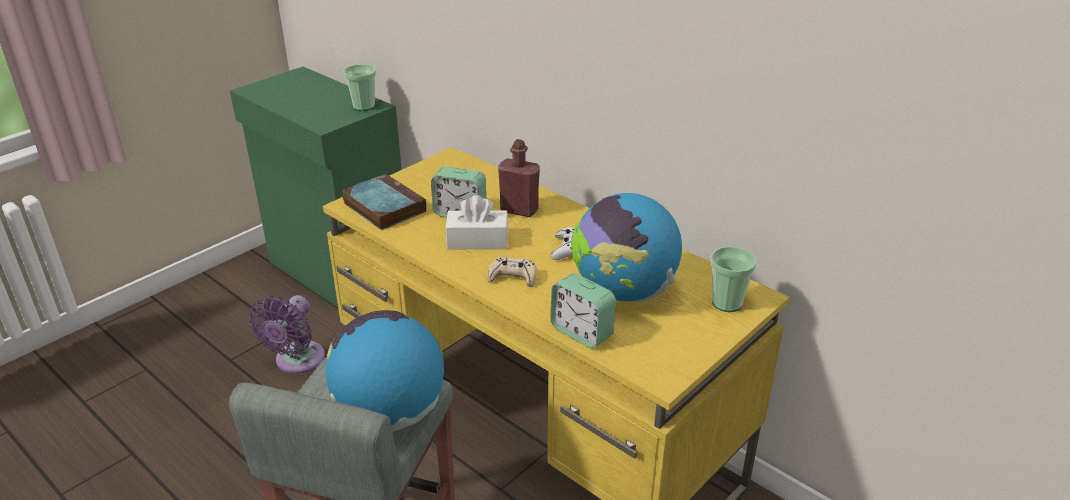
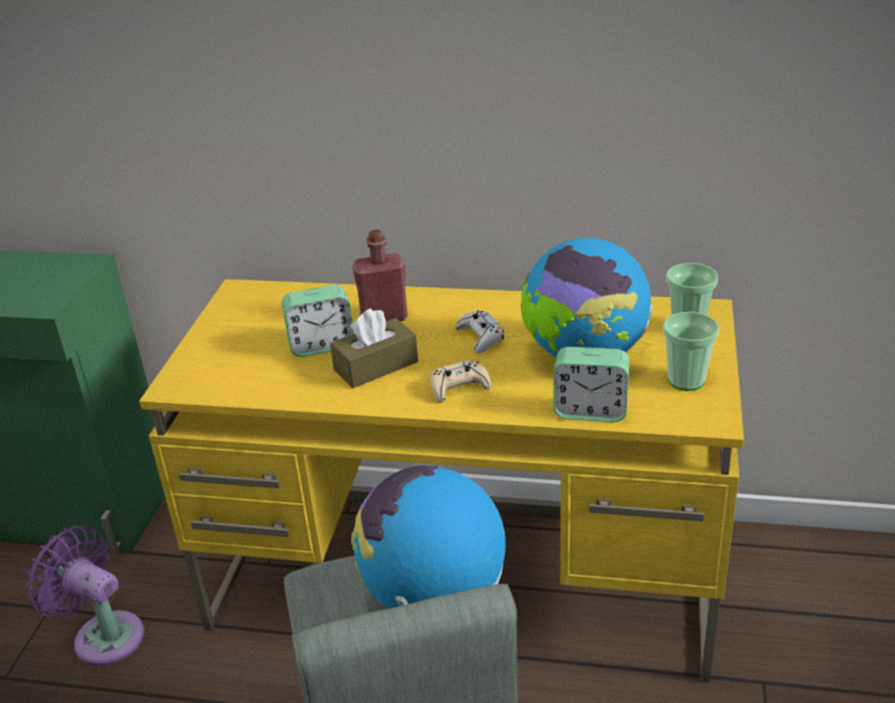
camera: 30 degrees left, 0 degrees up
purple fan [249,295,325,374] -> purple fan turned 135 degrees clockwise [26,526,144,666]
book [342,174,426,230] -> none
cup [344,64,376,111] -> cup moved to [663,312,719,391]
white tissue box [446,195,508,249] -> brown tissue box [330,308,418,388]

